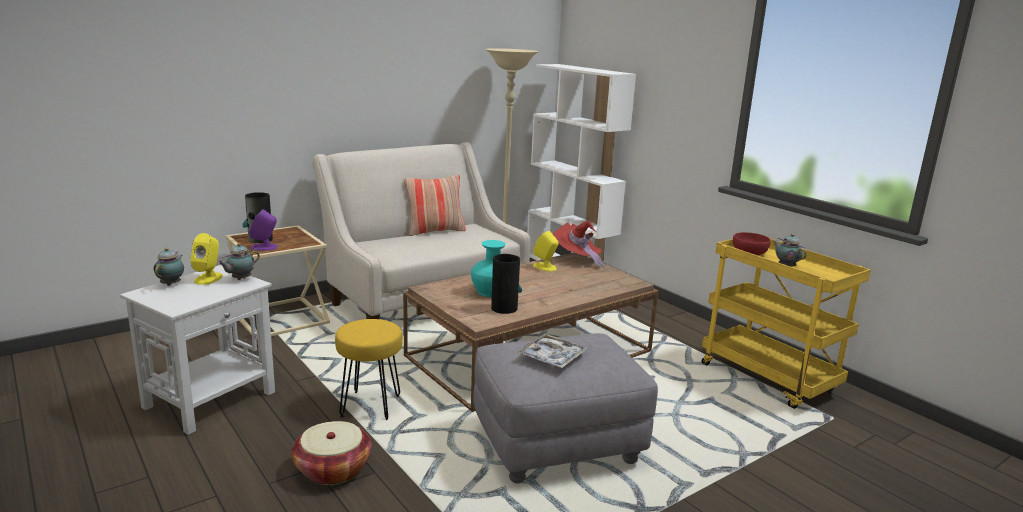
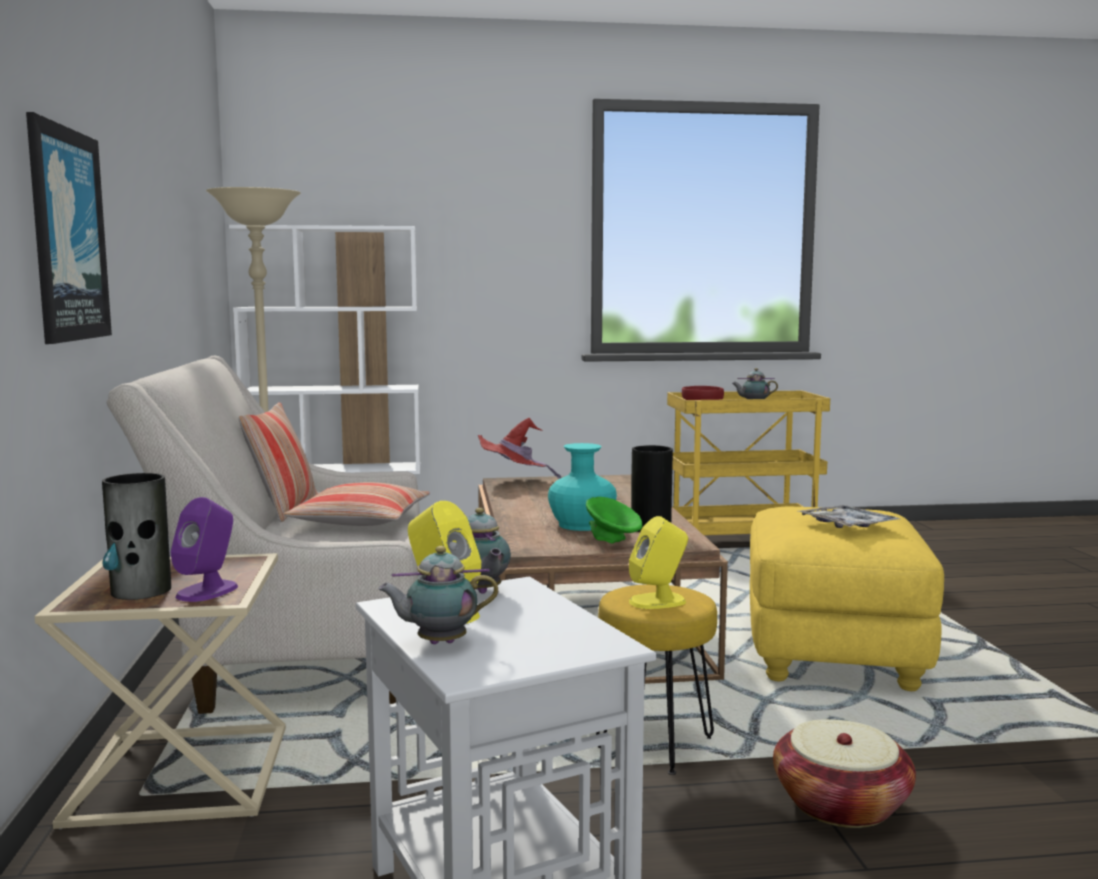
camera: 60 degrees left, 10 degrees down
teapot [154,248,184,286] -> teapot turned 45 degrees counterclockwise [378,546,498,644]
grey ottoman [473,333,658,484] -> yellow ottoman [750,507,944,691]
yellow speaker [533,231,559,271] -> yellow speaker moved to [629,516,688,609]
none -> picture [26,112,112,344]
none -> pillow [283,482,430,526]
none -> green bowl [586,497,642,544]

